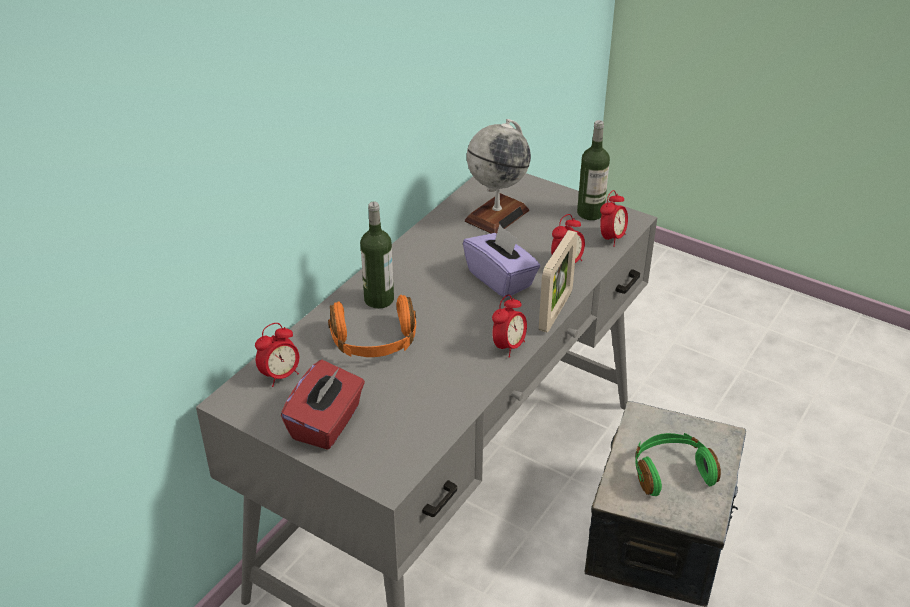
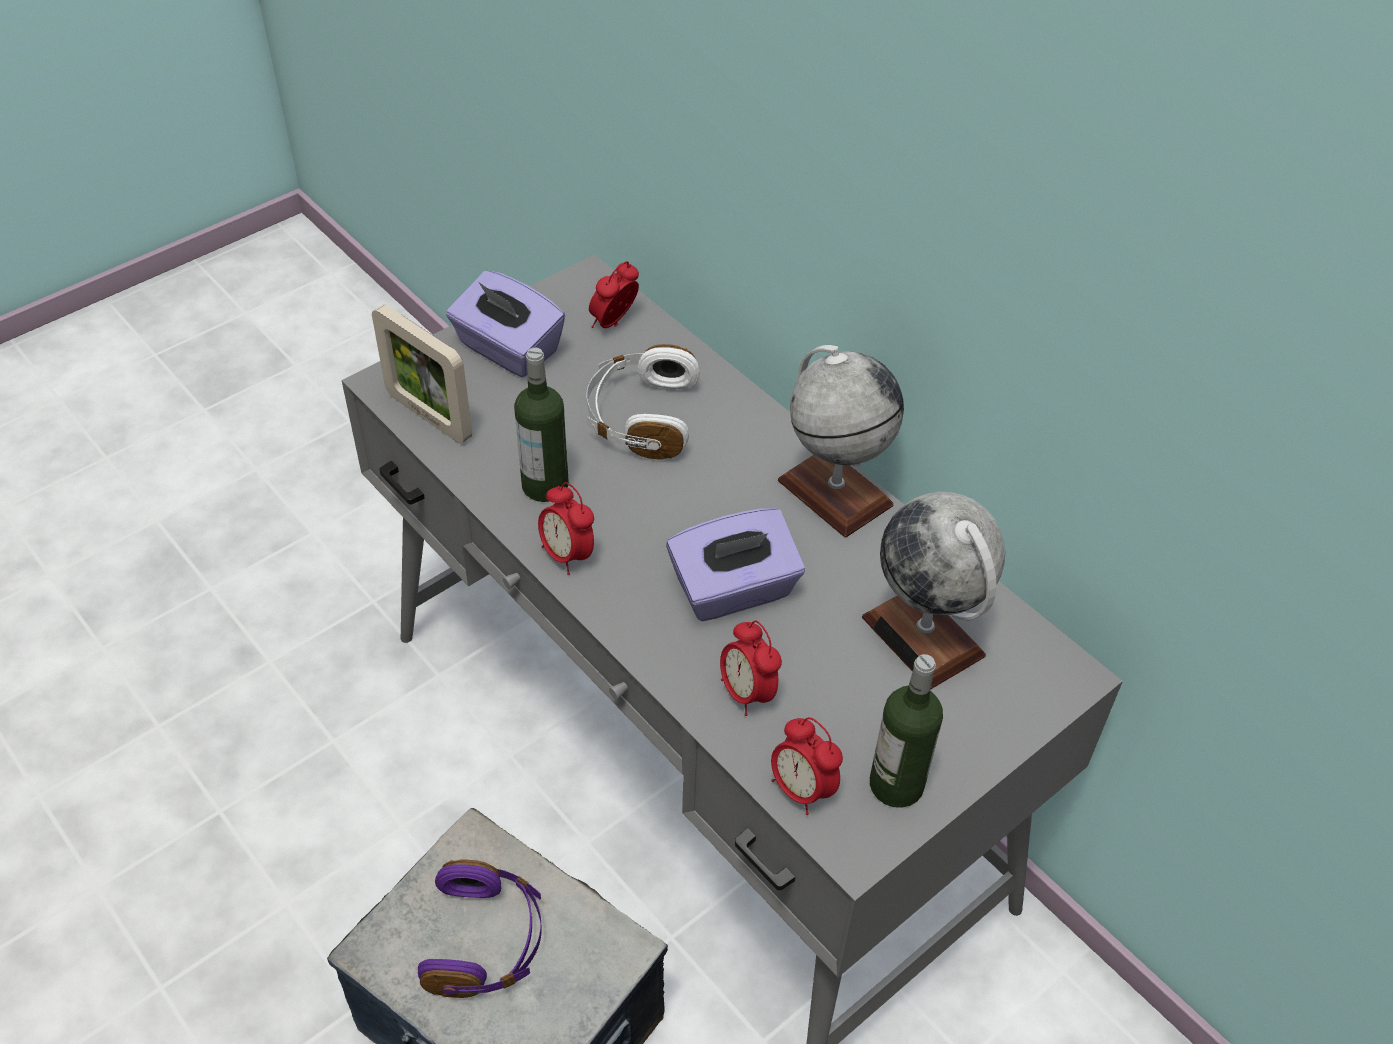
camera: 105 degrees right, 10 degrees up
alarm clock [255,323,299,387] -> alarm clock turned 60 degrees clockwise [589,261,639,328]
red tissue box [281,360,365,450] -> purple tissue box [446,271,565,377]
orange headphones [328,295,416,357] -> white headphones [586,344,700,459]
bottle [360,202,394,309] -> bottle moved to [514,348,569,502]
picture frame [539,230,577,333] -> picture frame moved to [372,304,472,444]
green headphones [635,433,721,496] -> purple headphones [418,859,542,998]
none -> globe [778,345,904,537]

